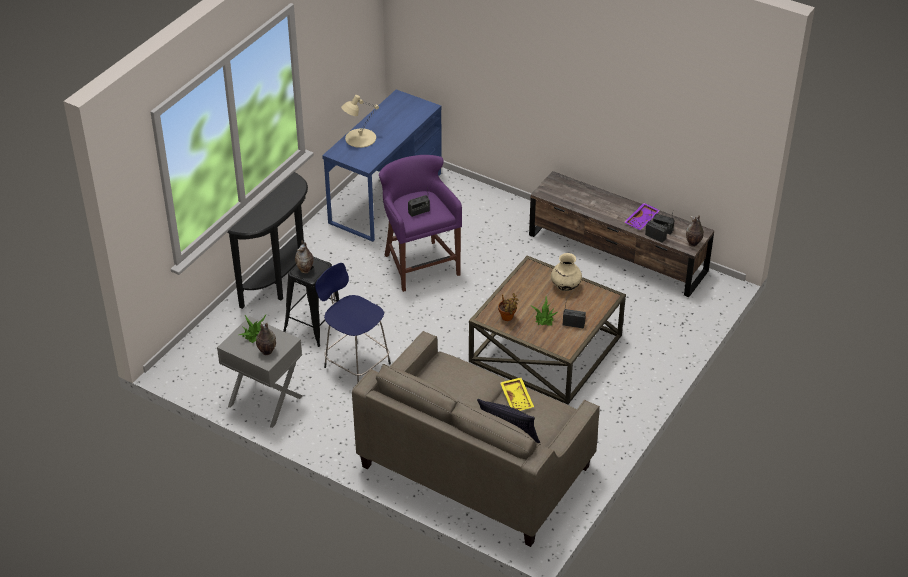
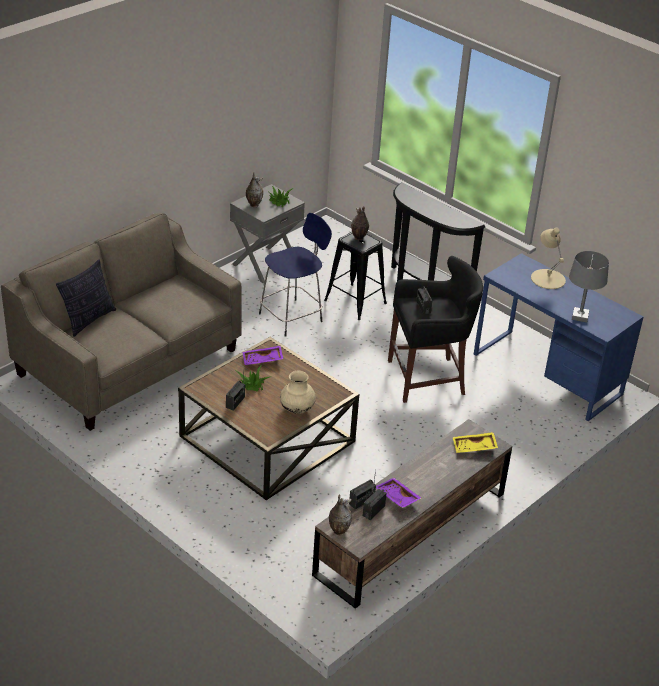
camera: 100 degrees right, 5 degrees down
purple stool [379,155,462,292] -> black stool [388,256,483,403]
potted plant [498,293,519,321] -> purple tray [242,346,283,365]
yellow tray [500,377,534,411] -> yellow tray moved to [453,432,498,453]
none -> grey table lamp [569,251,609,323]

